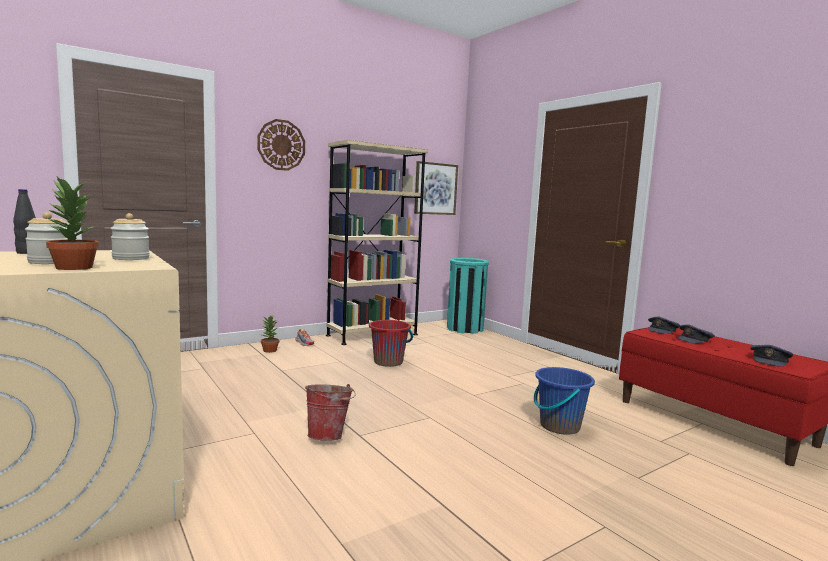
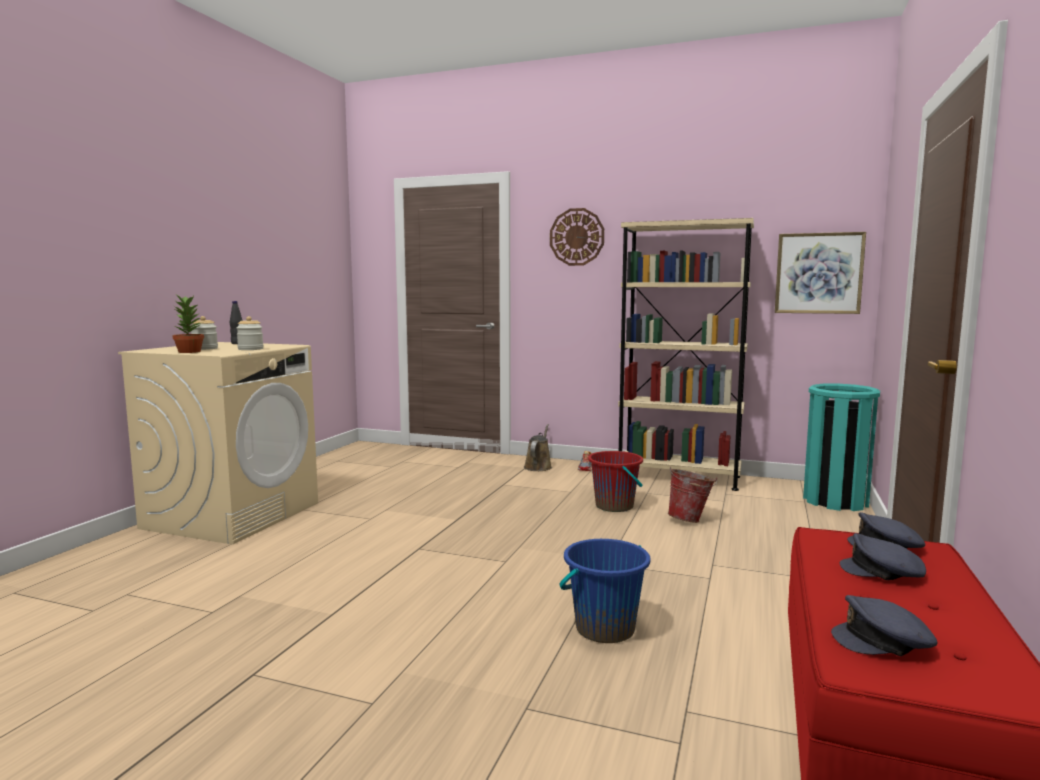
camera: 55 degrees right, 0 degrees up
potted plant [261,314,279,353] -> brown watering can [524,424,552,471]
bucket [305,384,356,441] -> bucket moved to [668,467,717,523]

